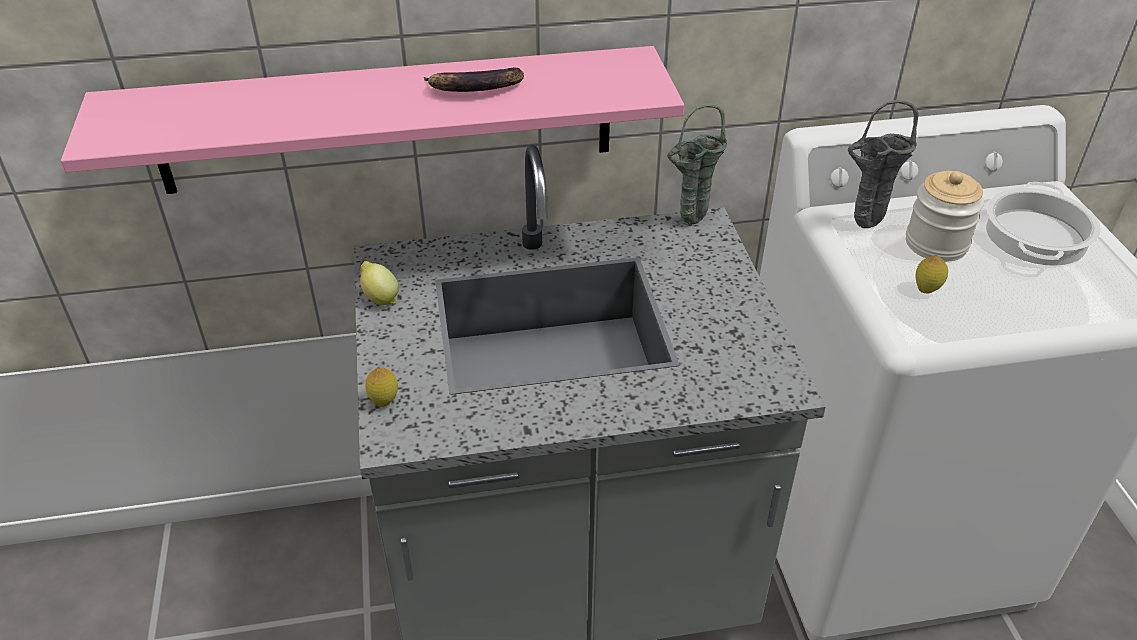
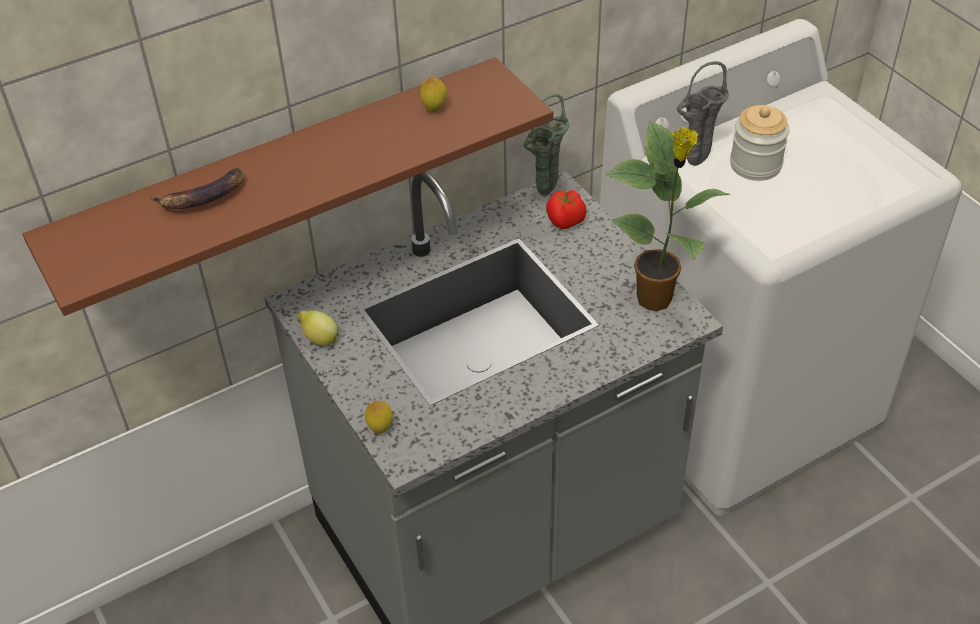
camera: 20 degrees left, 5 degrees up
pink shelf [61,46,684,194] -> brown shelf [23,57,553,316]
banana [424,68,524,92] -> banana moved to [150,168,244,209]
lemon [916,255,948,294] -> lemon moved to [420,76,447,112]
cooking pot [986,182,1101,266] -> none
none -> tomato [546,189,587,229]
none -> potted plant [604,120,730,311]

